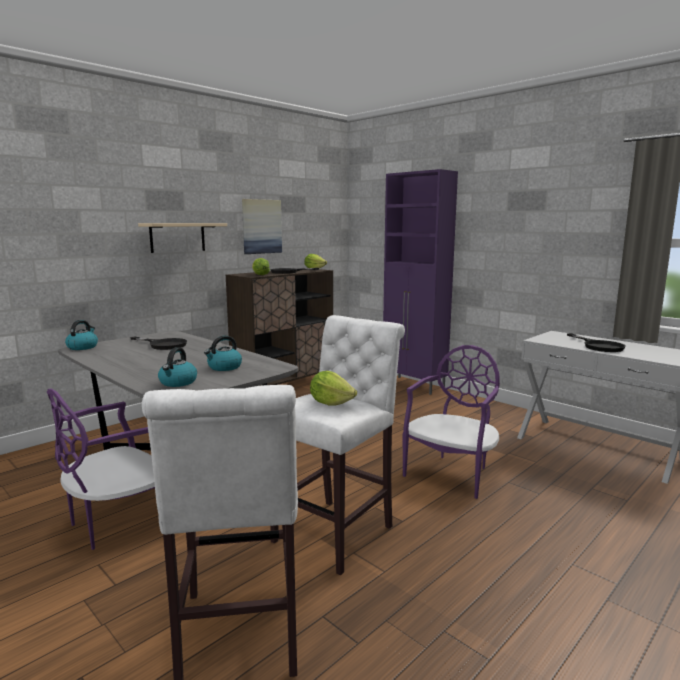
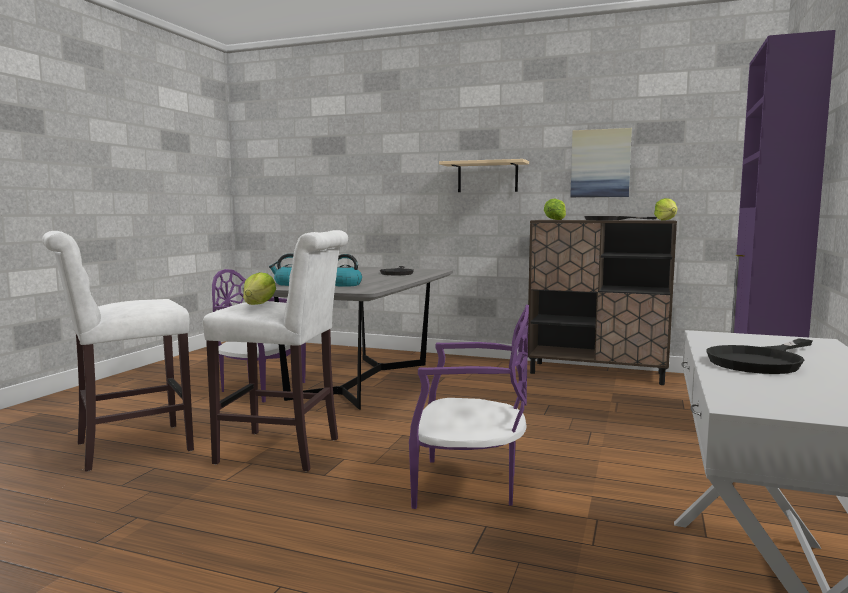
camera: 65 degrees right, 5 degrees down
kettle [65,320,98,350] -> none

